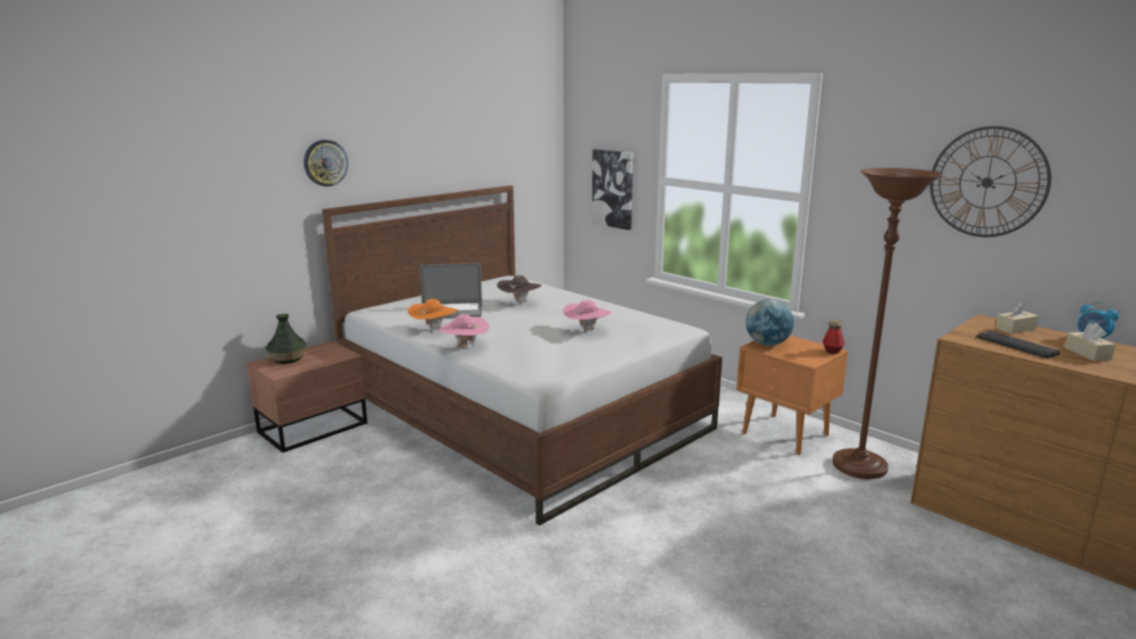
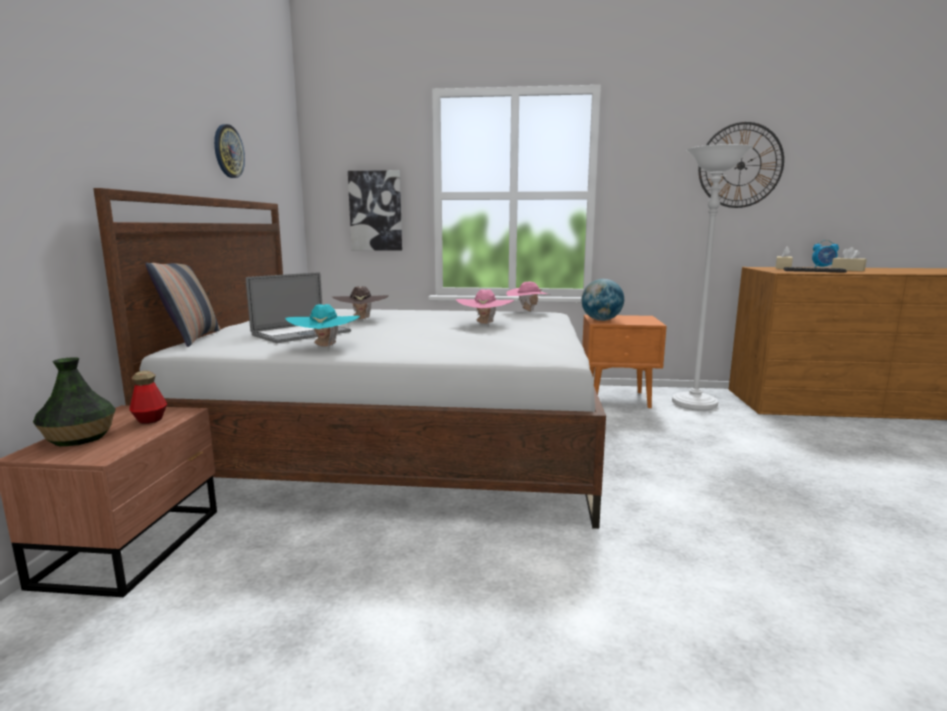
camera: 40 degrees left, 5 degrees down
wall clock [304,140,348,187] -> wall clock moved to [214,124,245,178]
orange hat [408,299,457,333] -> turquoise hat [286,304,360,349]
pink hat [438,314,489,348] -> pink hat moved to [506,281,547,311]
bottle [823,320,845,354] -> bottle moved to [130,371,167,424]
brown floor lamp [832,168,943,479] -> white floor lamp [672,144,753,411]
none -> pillow [145,263,221,347]

